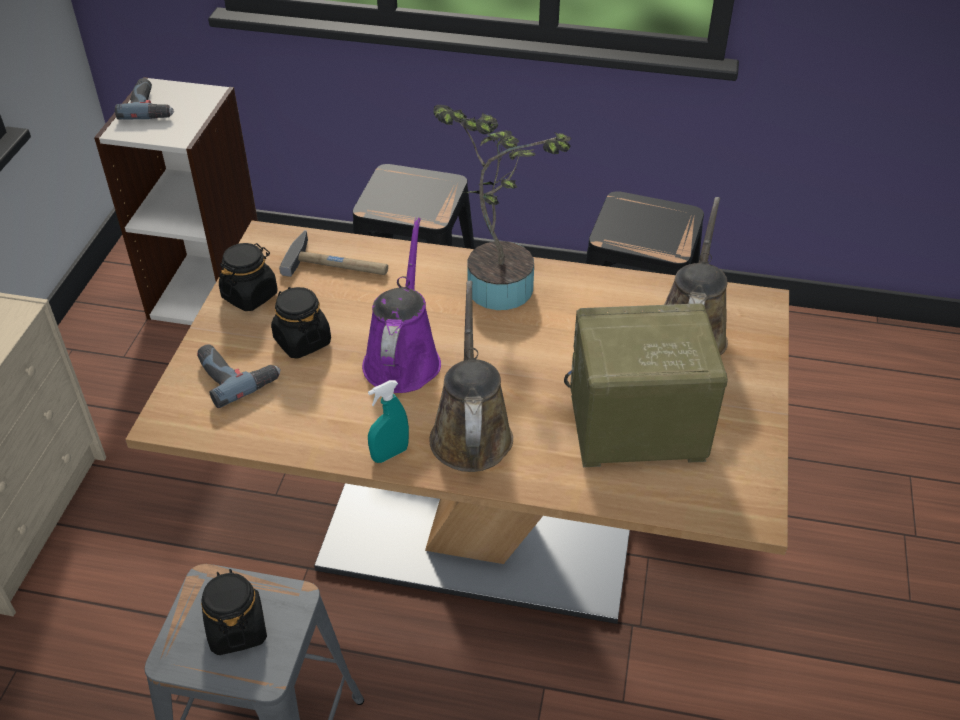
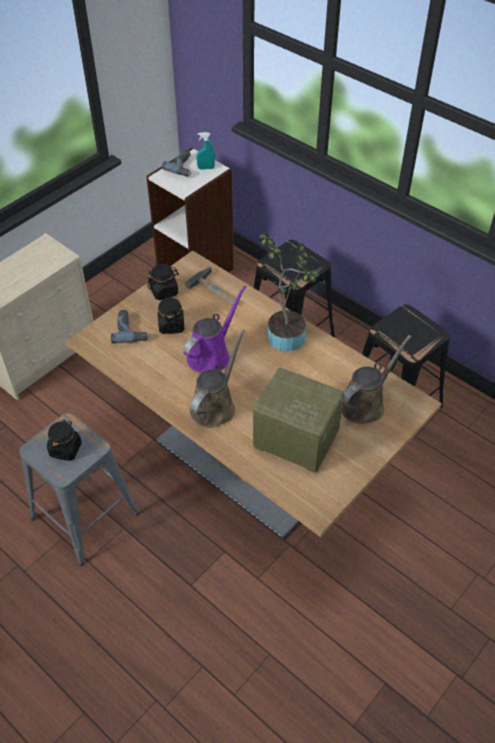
camera: 30 degrees right, 5 degrees up
turquoise spray bottle [368,380,409,463] -> turquoise spray bottle moved to [196,132,215,170]

